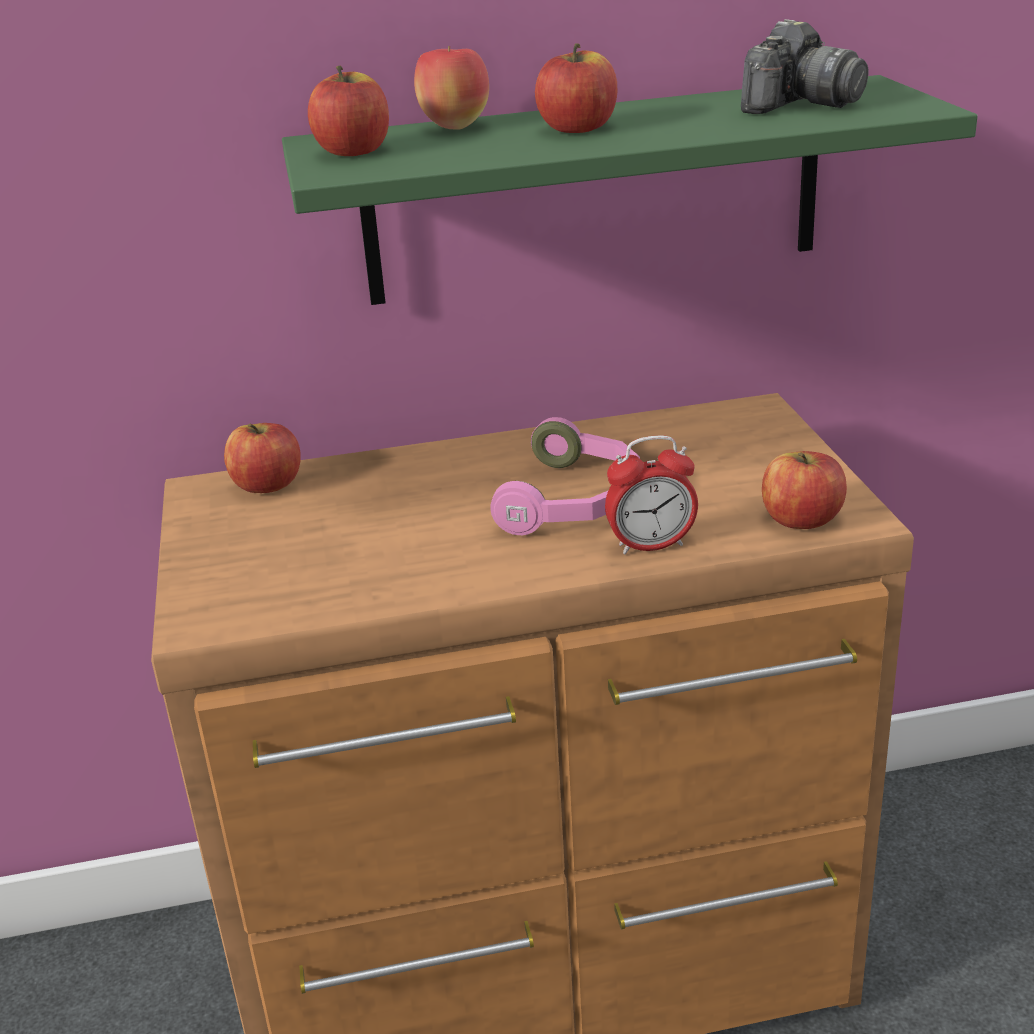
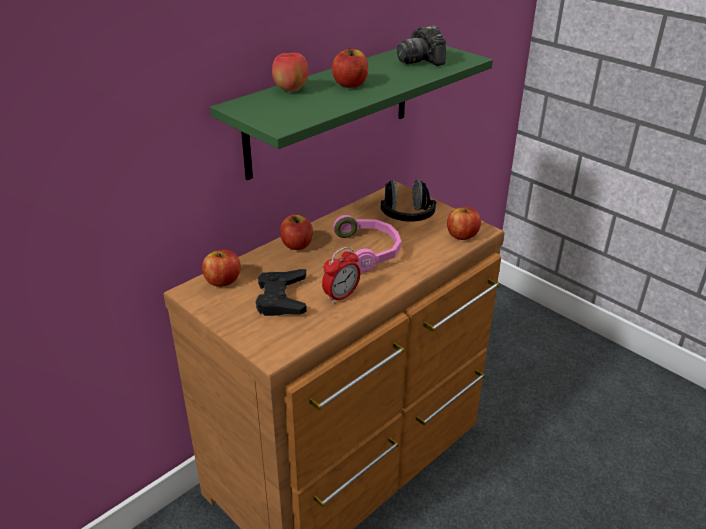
camera: 35 degrees left, 5 degrees up
apple [308,66,389,156] -> apple moved to [280,215,313,250]
alarm clock [605,435,698,554] -> alarm clock moved to [322,247,360,304]
camera [741,19,869,114] -> camera turned 150 degrees clockwise [397,25,446,66]
none -> black game controller [256,269,307,316]
none -> black headphones [381,180,436,222]

